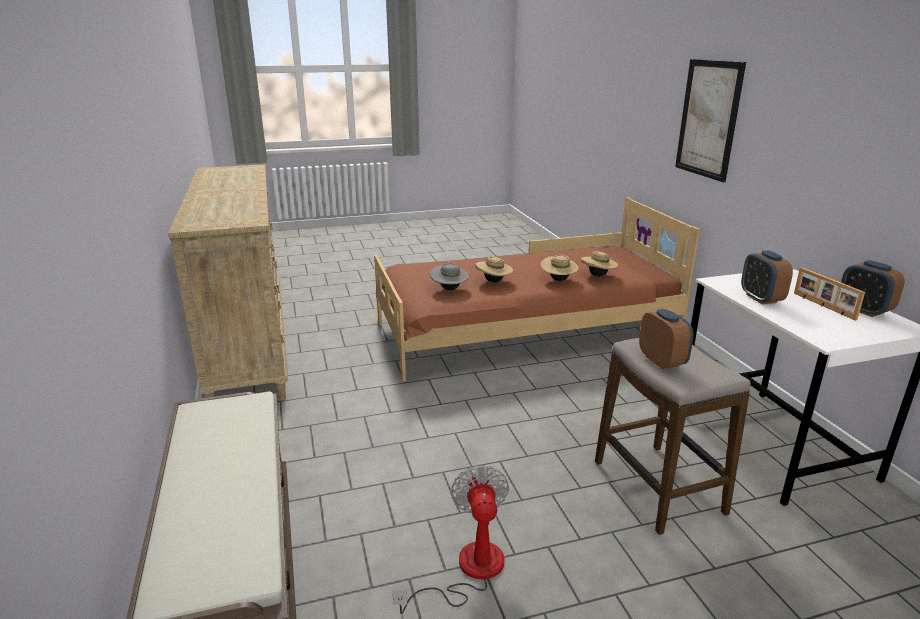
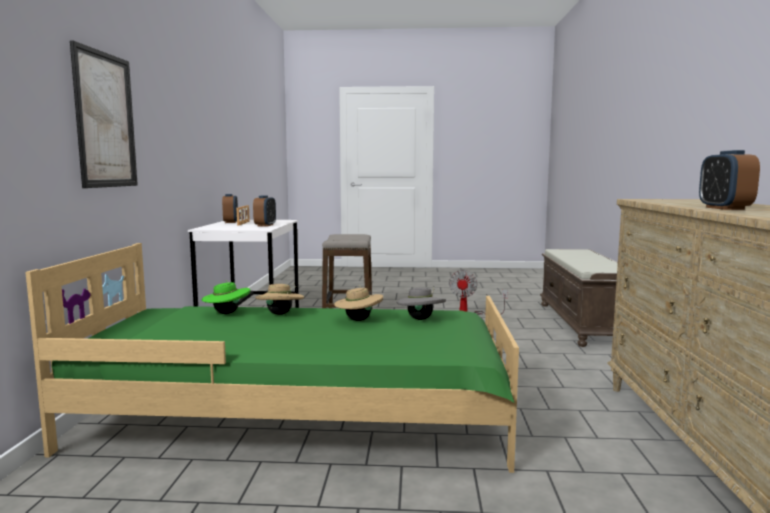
camera: 160 degrees left, 15 degrees down
brown bed [374,197,700,382] -> green bed [25,243,519,473]
beige hat [581,251,619,277] -> green hat [202,280,250,314]
alarm clock [639,309,694,370] -> alarm clock moved to [699,150,760,210]

